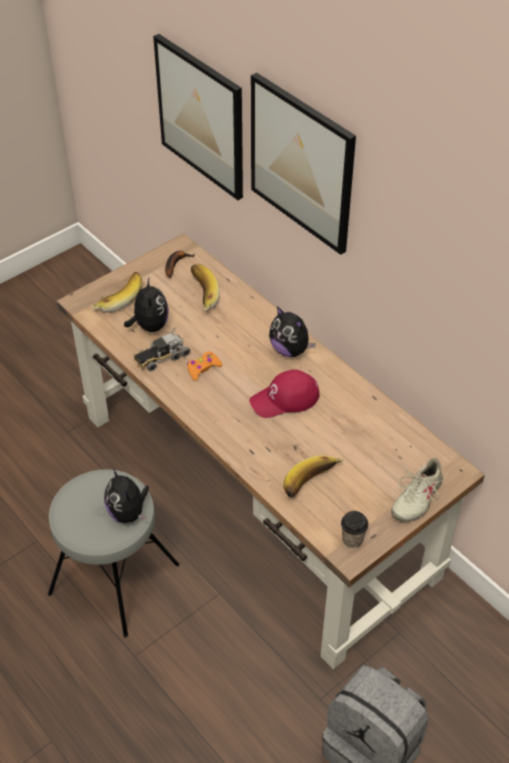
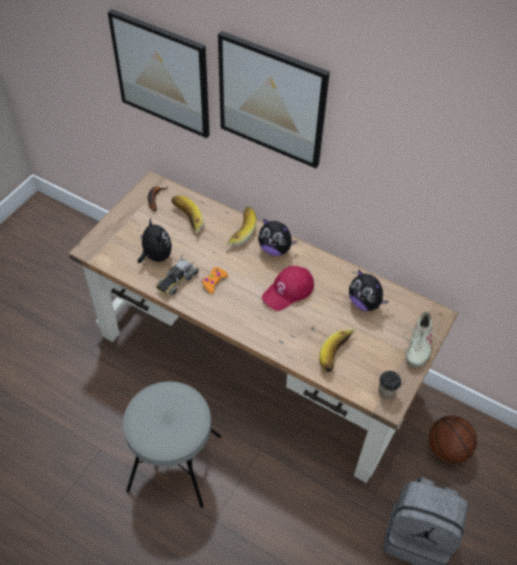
camera: 20 degrees left, 5 degrees up
banana [90,272,142,313] -> banana moved to [225,207,256,246]
plush toy [104,469,149,523] -> plush toy moved to [349,269,389,311]
none -> basketball [429,416,477,463]

